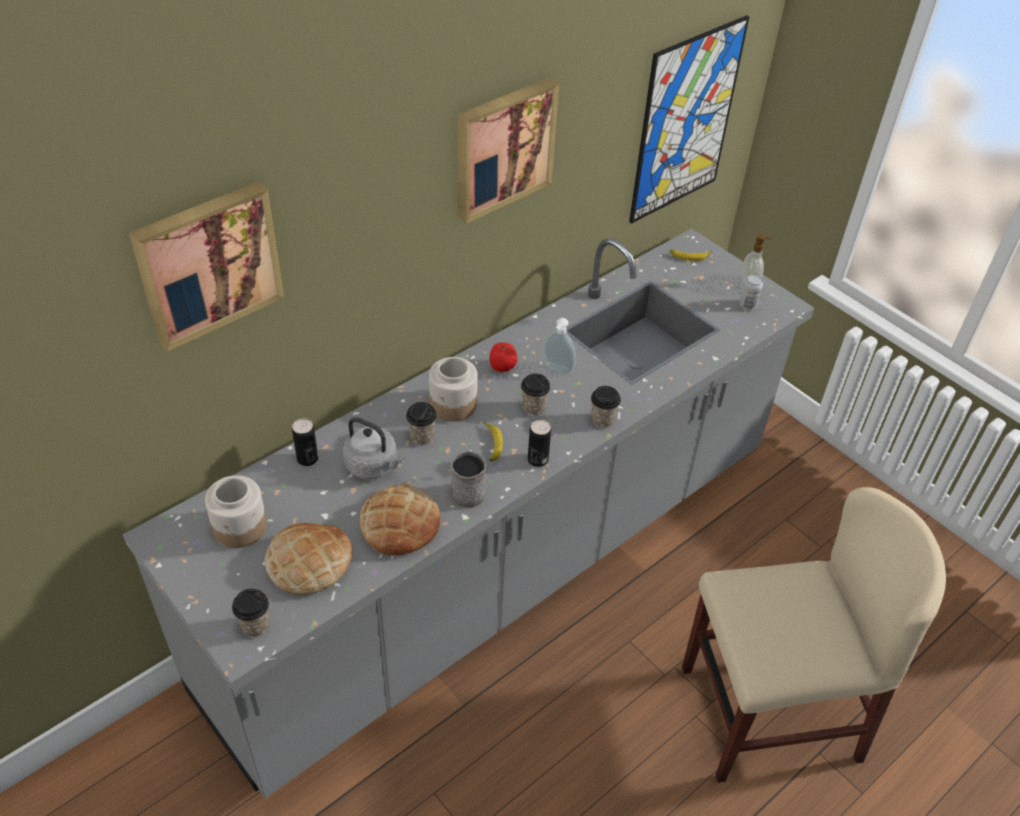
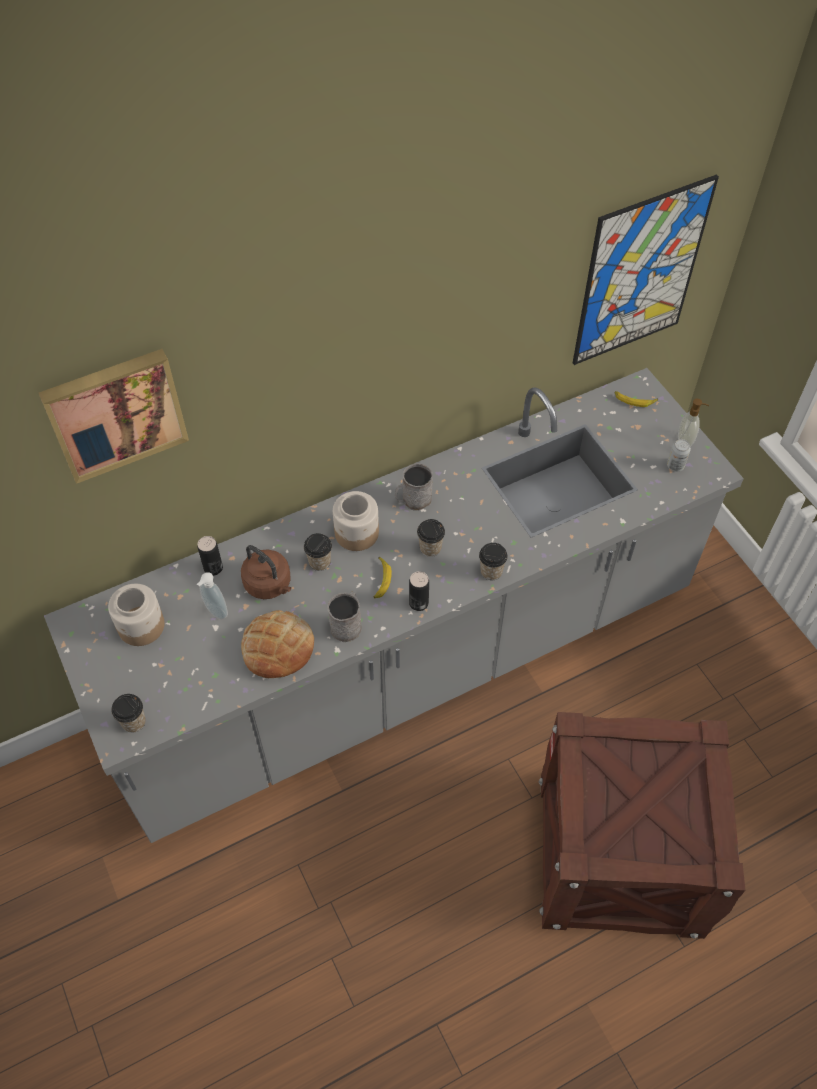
camera: 15 degrees right, 10 degrees up
bread [265,523,352,595] -> none
grey kettle [343,417,404,479] -> brown kettle [241,545,291,599]
picture [457,78,559,224] -> none
tomato [489,342,517,372] -> grey mug [395,463,433,511]
soap dispenser [543,318,576,374] -> soap dispenser moved to [197,572,228,619]
beige chair [682,487,946,783] -> crate [539,712,746,939]

